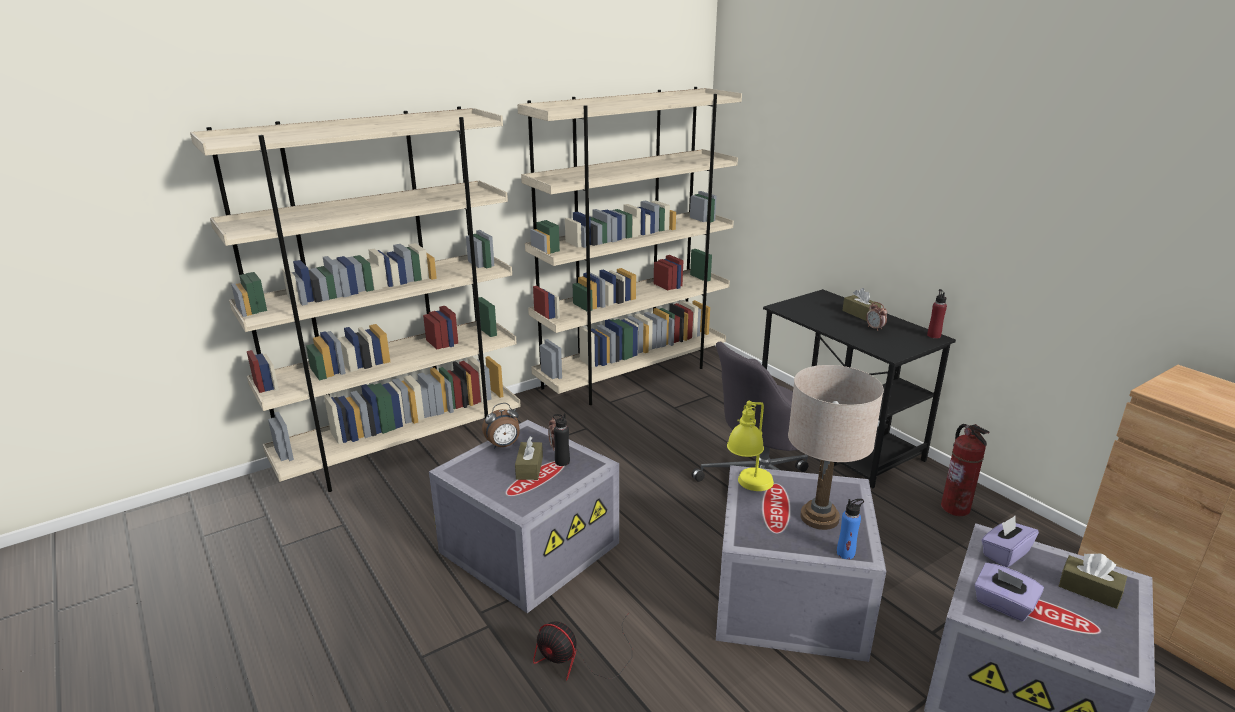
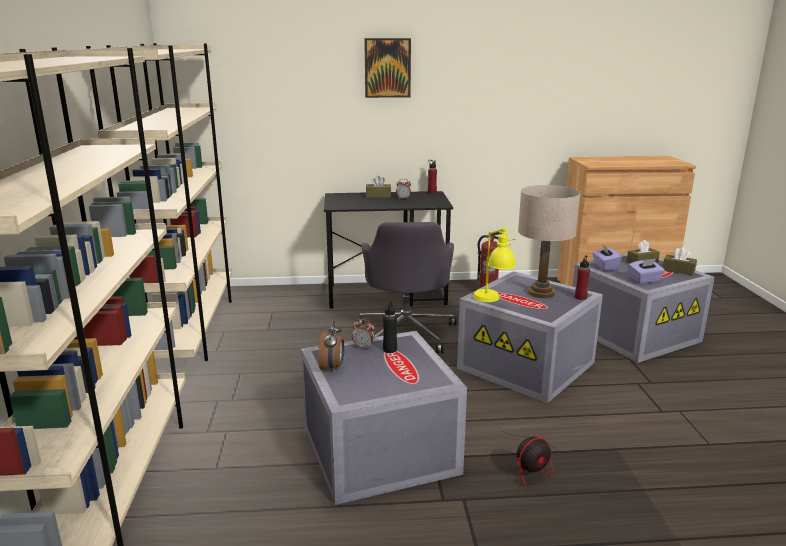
camera: 60 degrees left, 5 degrees down
brown tissue box [515,437,543,480] -> brown tissue box moved to [663,247,697,275]
blue bottle [837,499,864,559] -> red bottle [575,256,590,300]
none -> picture [364,38,411,98]

